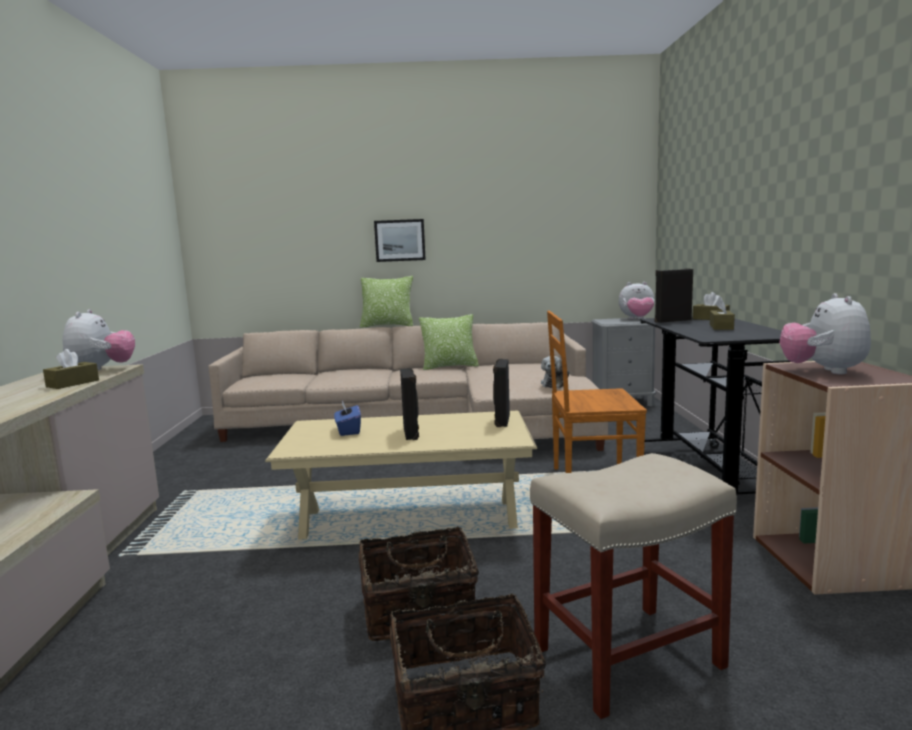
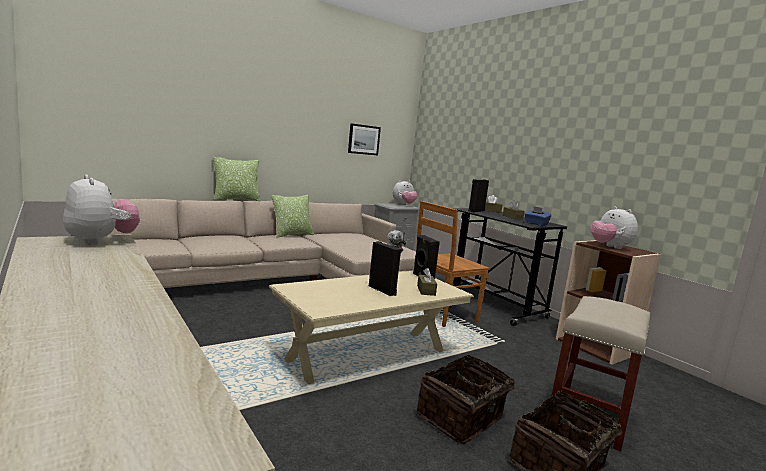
camera: 35 degrees left, 0 degrees up
brown tissue box [43,349,99,389] -> brown tissue box moved to [417,268,437,296]
blue tissue box [334,400,361,436] -> blue tissue box moved to [524,206,552,226]
picture [374,219,426,262] -> picture moved to [348,123,381,155]

